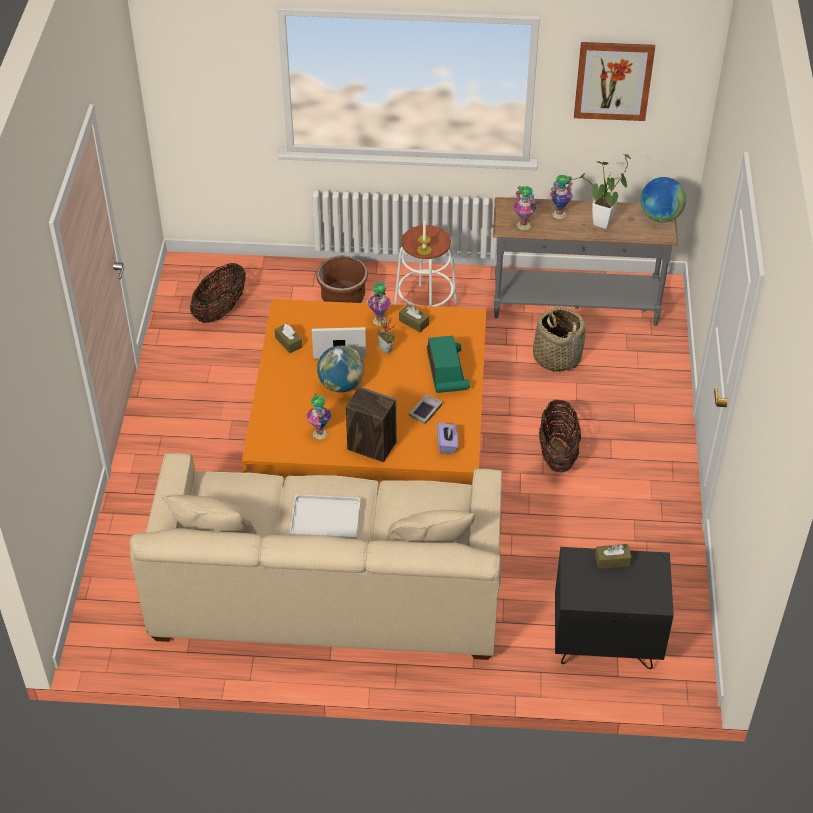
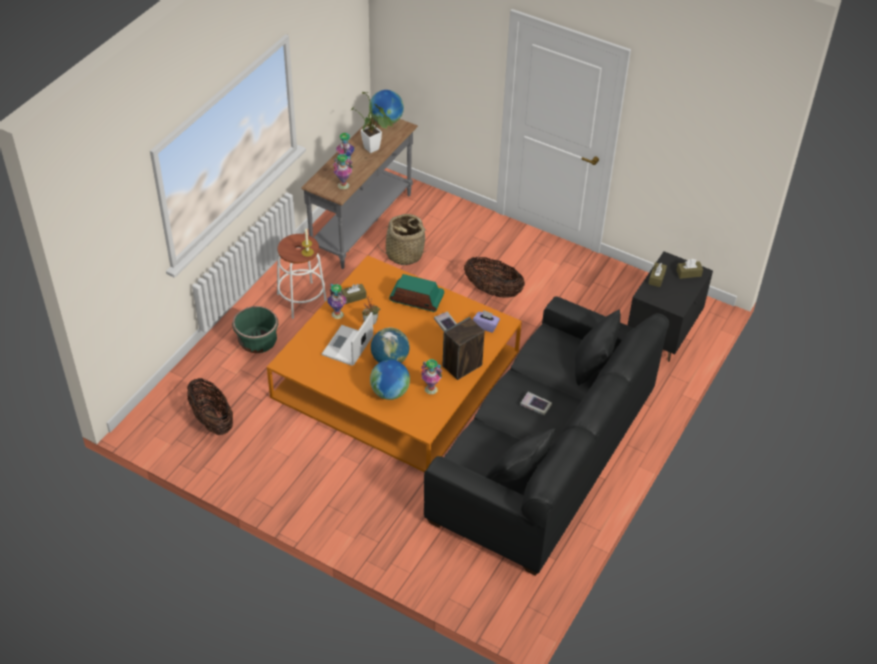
camera: 65 degrees left, 0 degrees up
beige sofa [130,453,502,660] -> black sofa [424,296,669,576]
brown tissue box [275,324,302,353] -> brown tissue box moved to [676,259,703,279]
white tray [289,494,361,539] -> book [520,392,552,415]
brown planter [316,256,368,303] -> green planter [232,306,278,353]
picture [574,42,655,121] -> none
none -> globe [370,360,410,400]

